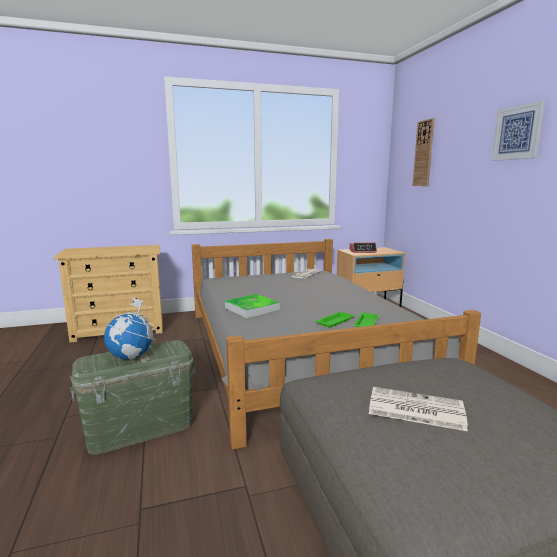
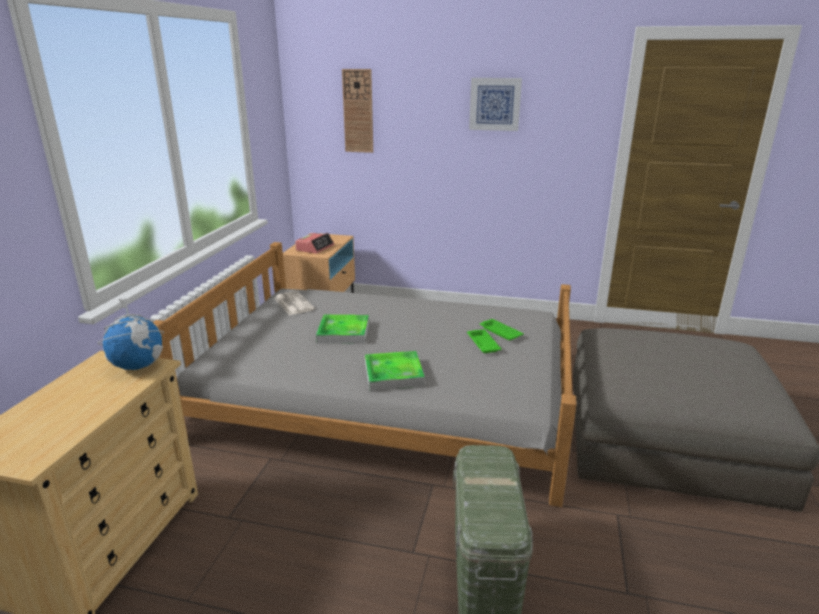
camera: 60 degrees left, 10 degrees up
globe [104,298,156,360] -> globe moved to [98,298,164,370]
newspaper [369,387,468,431] -> none
none -> tray [316,315,369,344]

